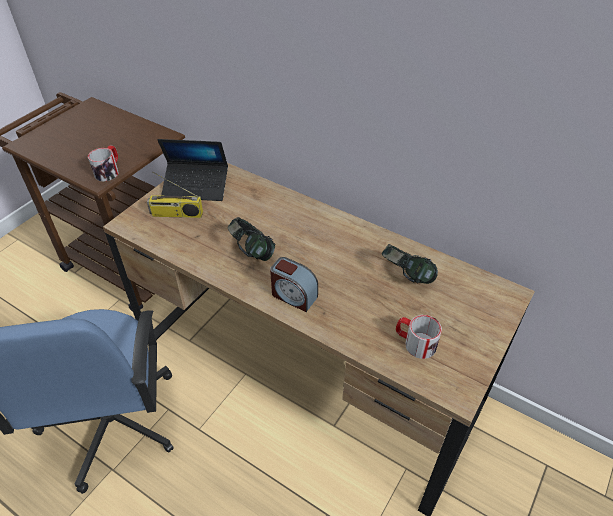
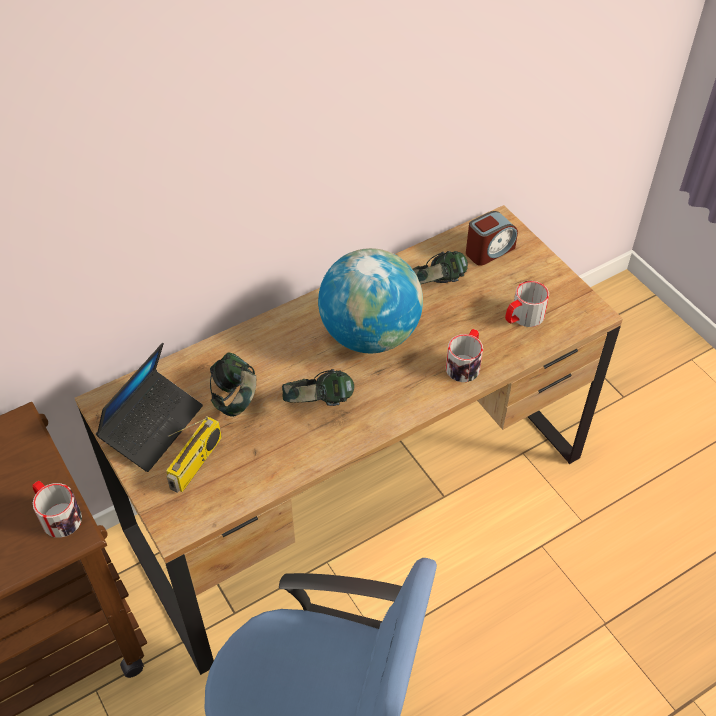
camera: 65 degrees left, 5 degrees up
alarm clock [270,257,318,312] -> alarm clock moved to [466,211,518,266]
none -> headphones [210,353,256,417]
none -> globe [318,248,423,353]
none -> mug [446,329,483,382]

